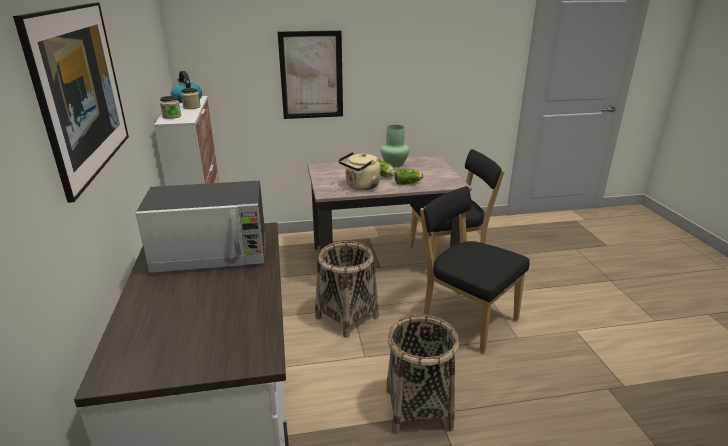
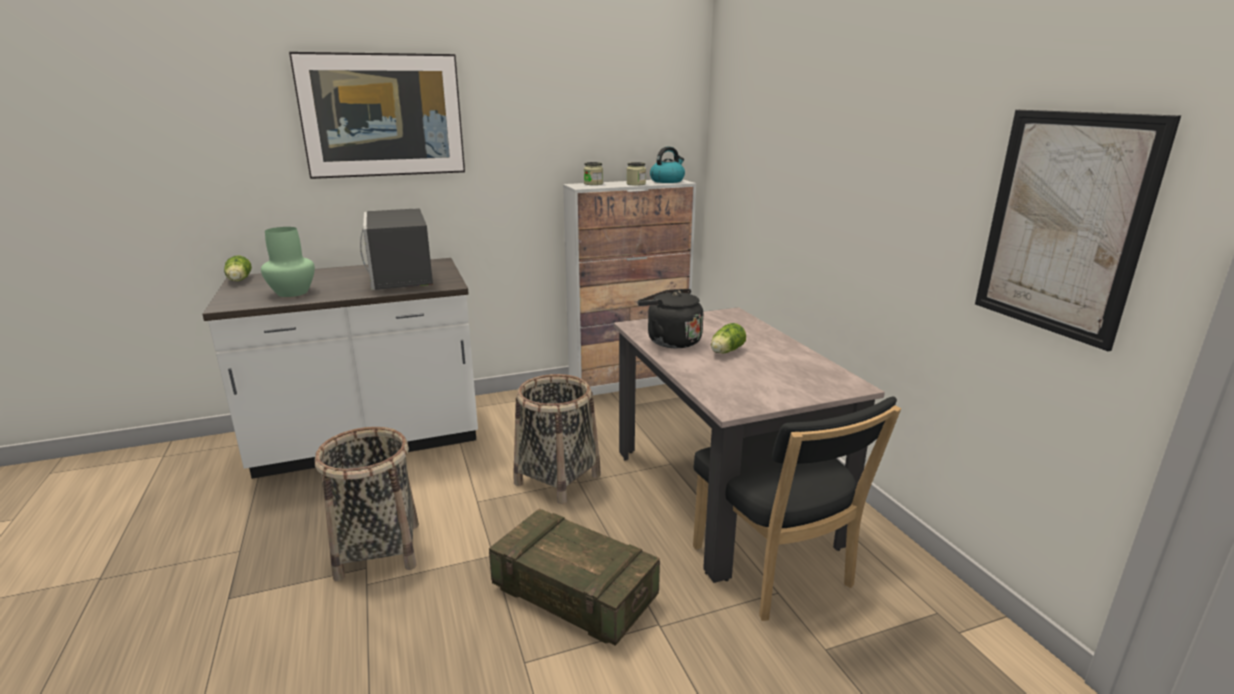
camera: 80 degrees right, 5 degrees down
picture [278,30,343,119] -> picture moved to [975,110,1181,351]
beige kettle [338,152,381,190] -> black kettle [638,289,703,348]
green vase [381,125,409,167] -> green vase moved to [261,227,315,297]
lettuce [395,169,423,185] -> lettuce moved to [224,255,252,281]
black chair [420,186,530,353] -> crate [489,508,660,646]

